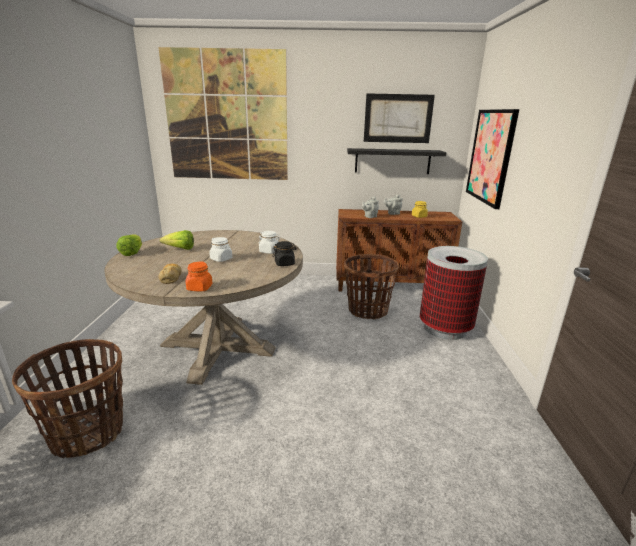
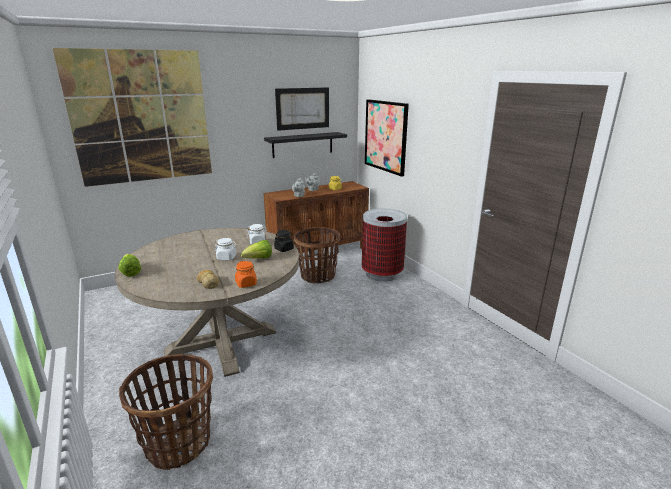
camera: 30 degrees left, 0 degrees up
lettuce [160,230,194,250] -> lettuce moved to [241,240,272,258]

